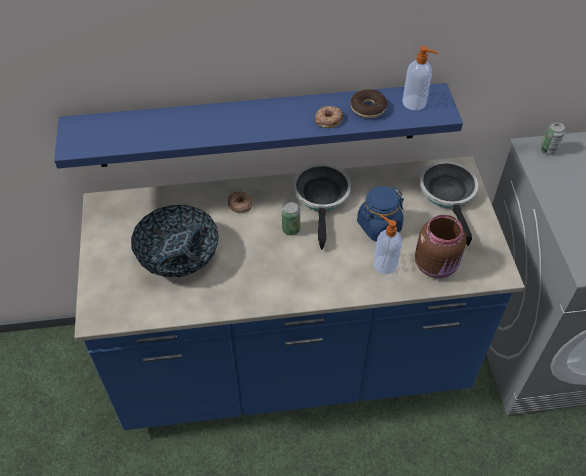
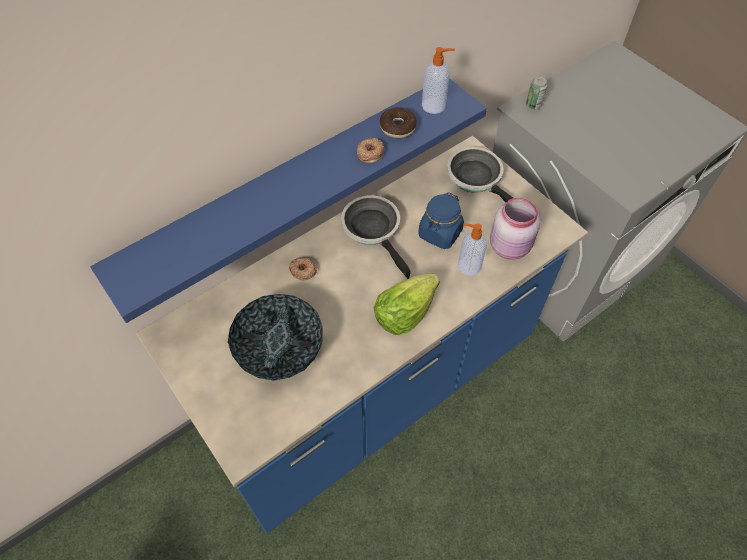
camera: 30 degrees left, 5 degrees up
can [282,202,300,236] -> none
brown jar [415,215,466,278] -> pink jar [490,198,540,259]
none -> lettuce [374,274,440,335]

